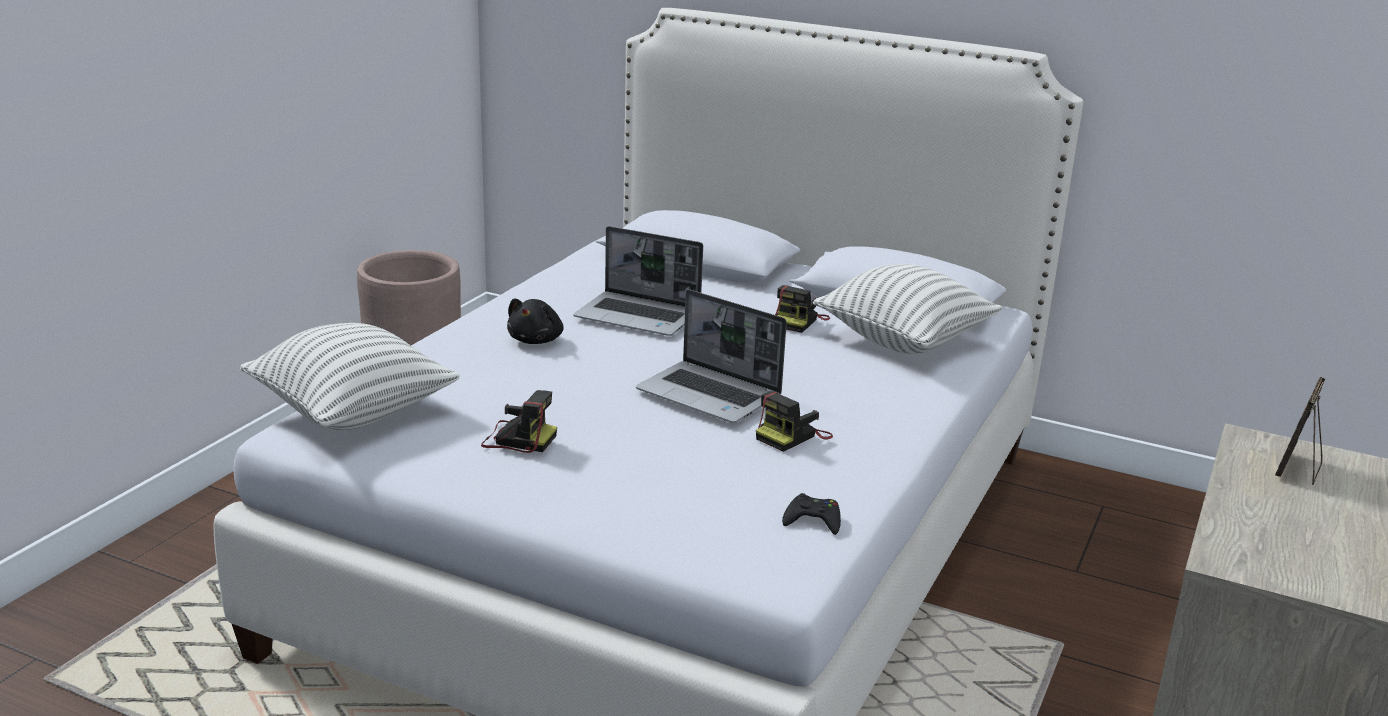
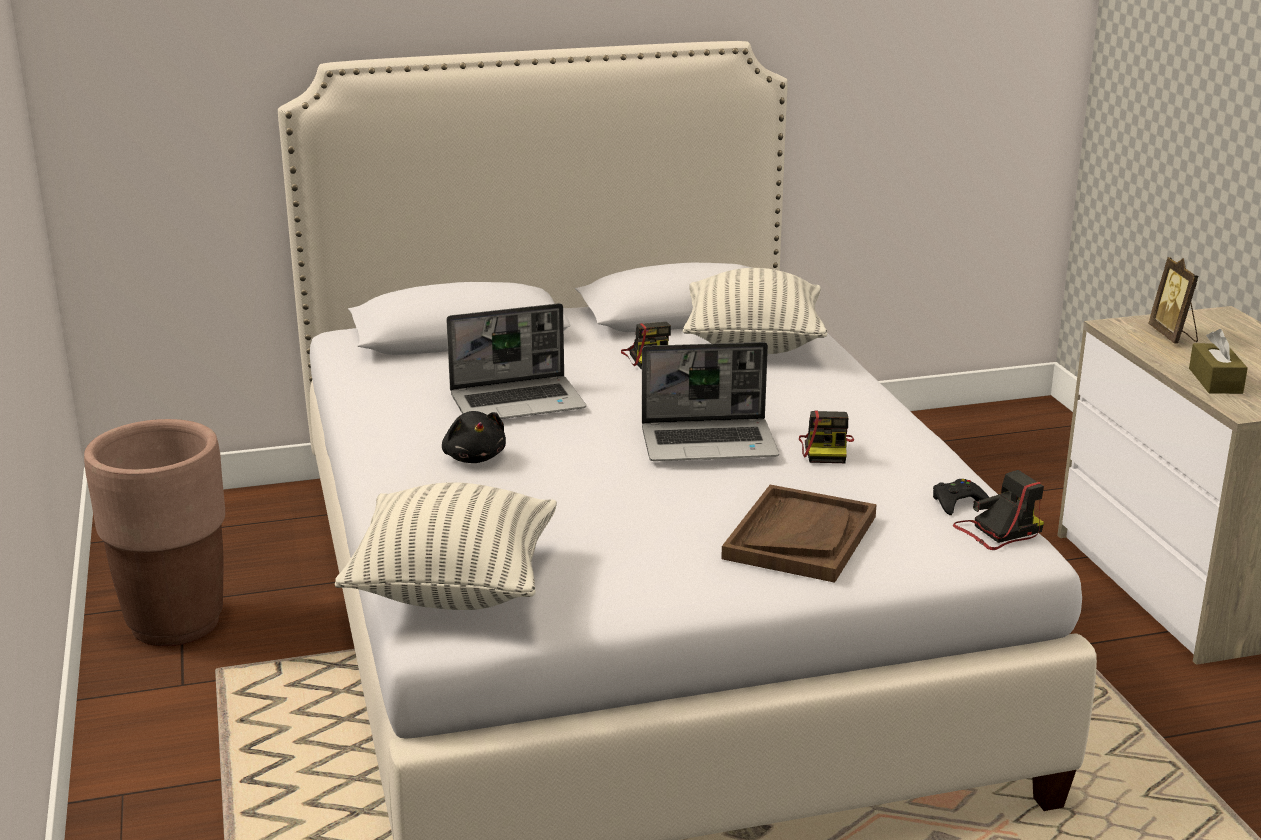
camera: 40 degrees left, 0 degrees up
camera [481,390,557,453] -> camera moved to [953,470,1044,550]
none -> brown tray [721,485,877,583]
none -> brown tissue box [1189,329,1248,394]

